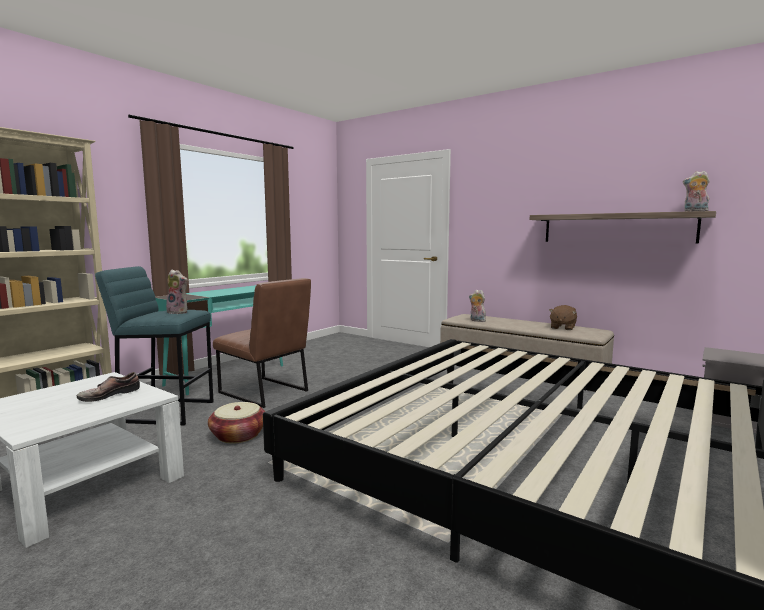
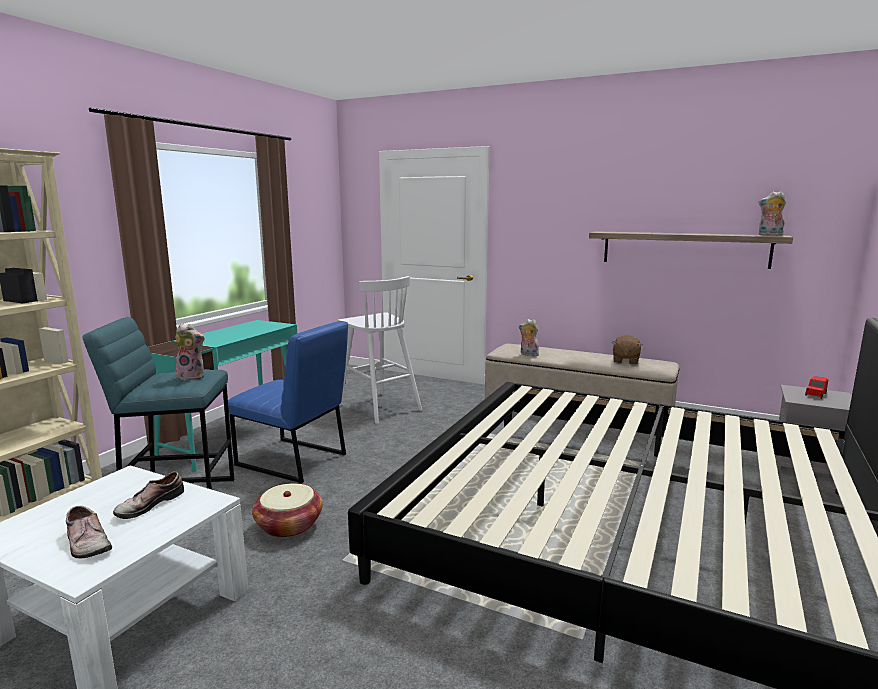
camera: 10 degrees left, 5 degrees up
brown chair [213,278,311,408] -> blue chair [228,321,348,483]
none -> shoe [66,506,112,559]
none -> white stool [338,276,422,424]
none -> red toy car [805,376,828,399]

